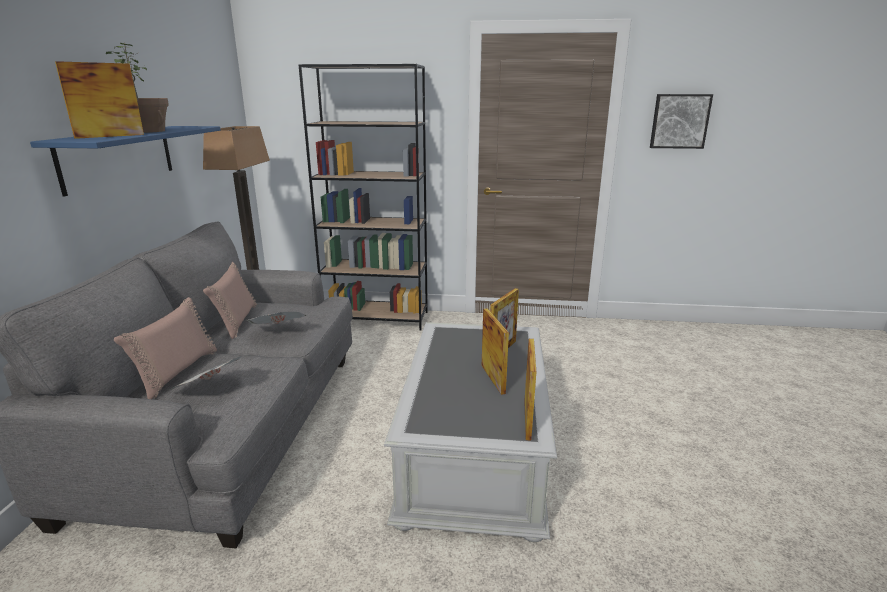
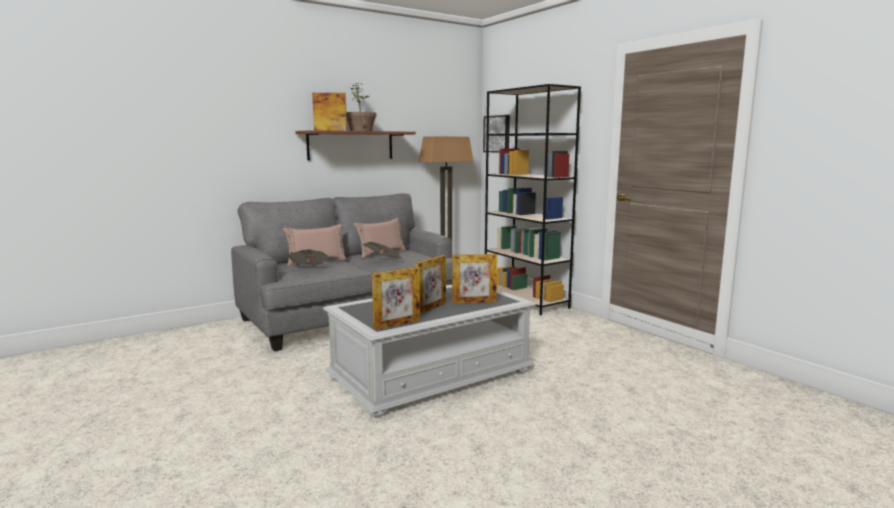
camera: 50 degrees right, 10 degrees down
blue shelf [30,126,221,197] -> brown shelf [295,130,416,160]
picture [650,94,713,149] -> picture moved to [483,115,510,153]

